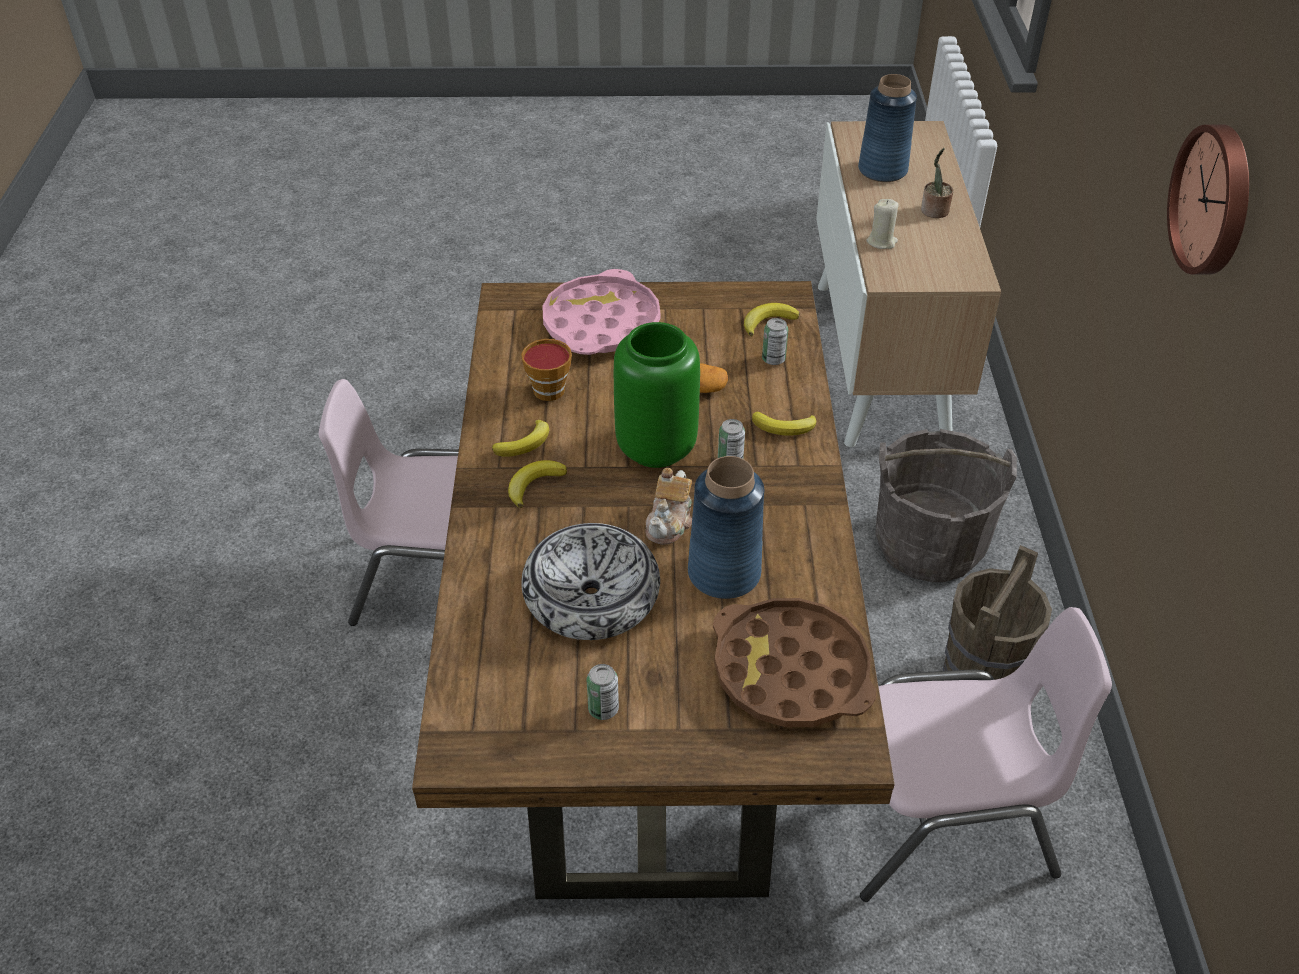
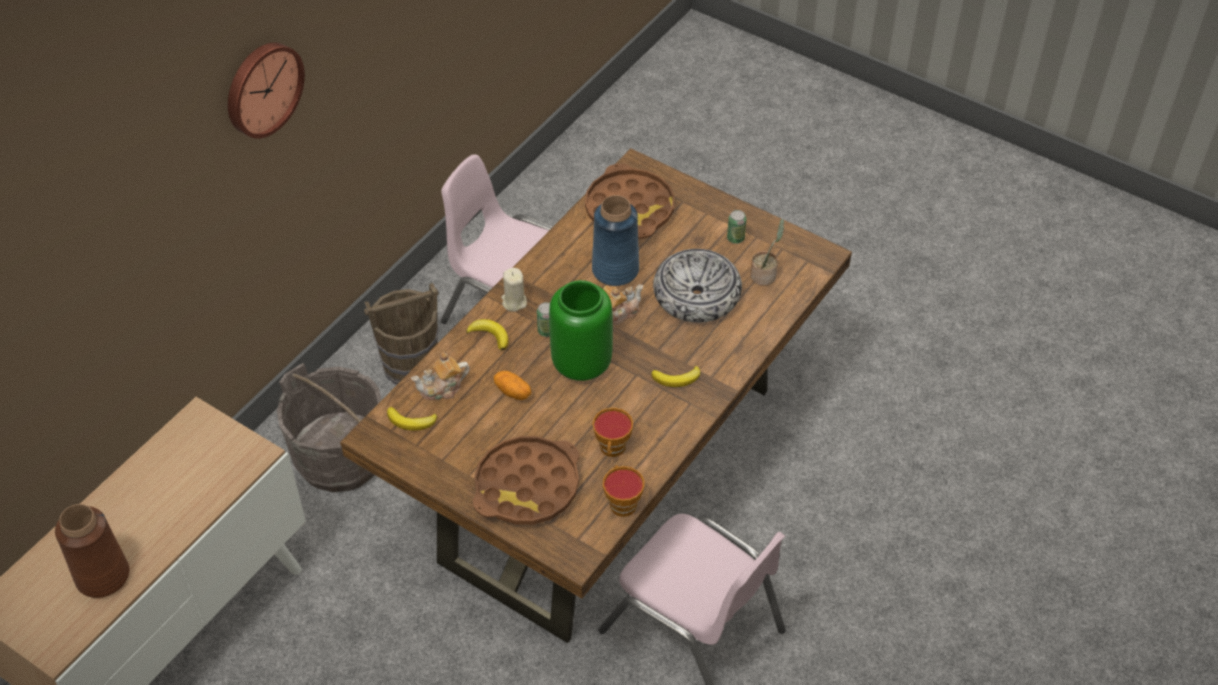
camera: 145 degrees left, 5 degrees up
banana [492,420,549,457] -> none
pink tray [542,269,660,355] -> brown tray [473,436,579,525]
can [762,318,788,365] -> teapot [411,352,470,400]
blue vase [858,74,917,182] -> brown vase [55,504,129,598]
beige candle [867,199,899,249] -> beige candle moved to [501,268,527,312]
potted plant [921,148,954,218] -> potted plant moved to [750,219,784,286]
none -> cup [603,466,644,517]

